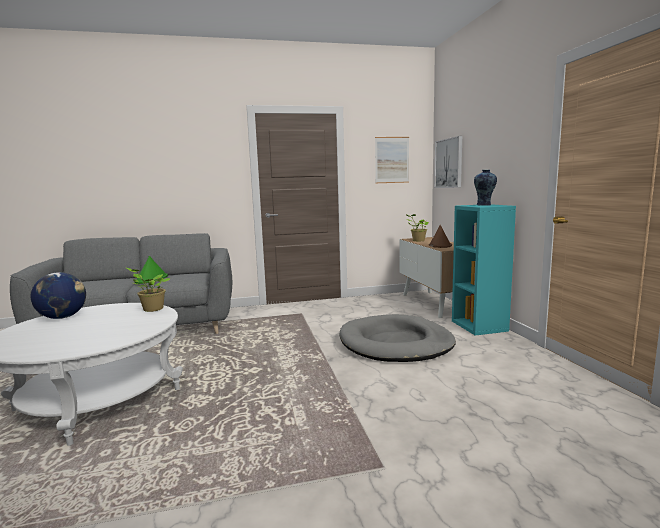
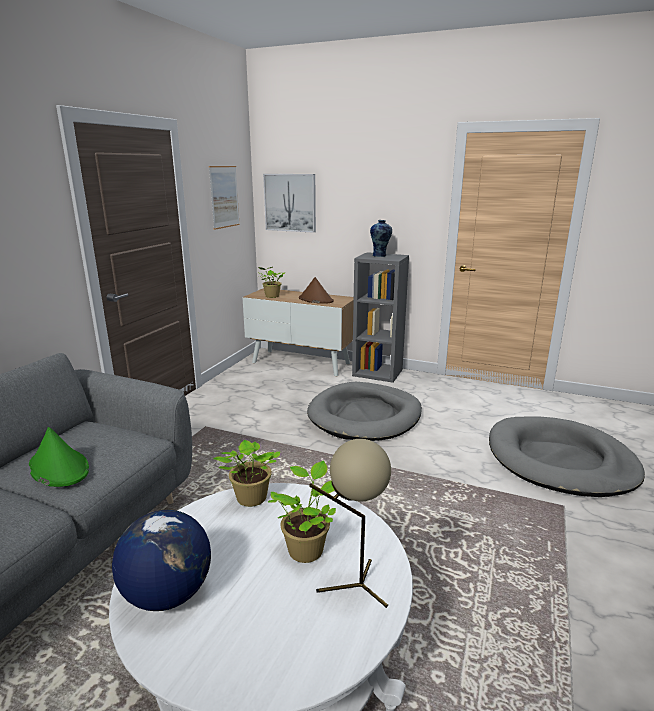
camera: 55 degrees left, 10 degrees up
turquoise bookcase [452,204,516,336] -> grey bookcase [352,252,409,383]
none -> potted plant [268,460,336,563]
none -> beige table lamp [309,439,391,608]
none -> grey dog bed [489,416,645,497]

